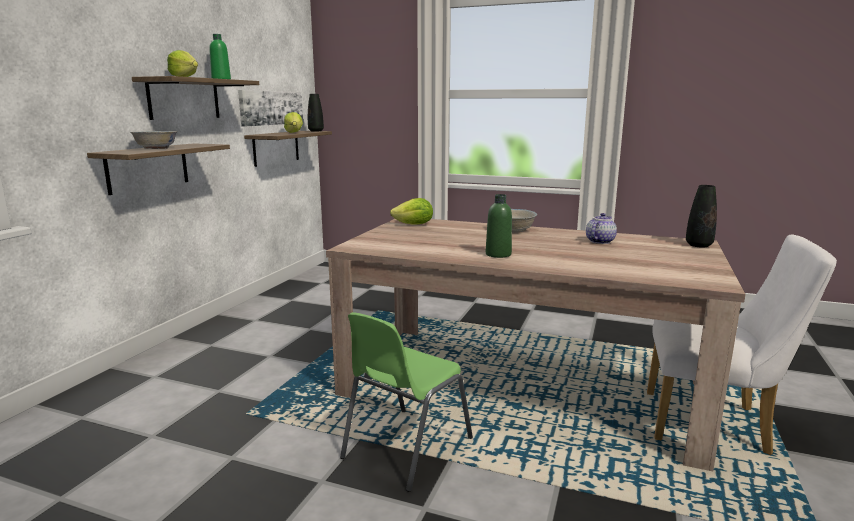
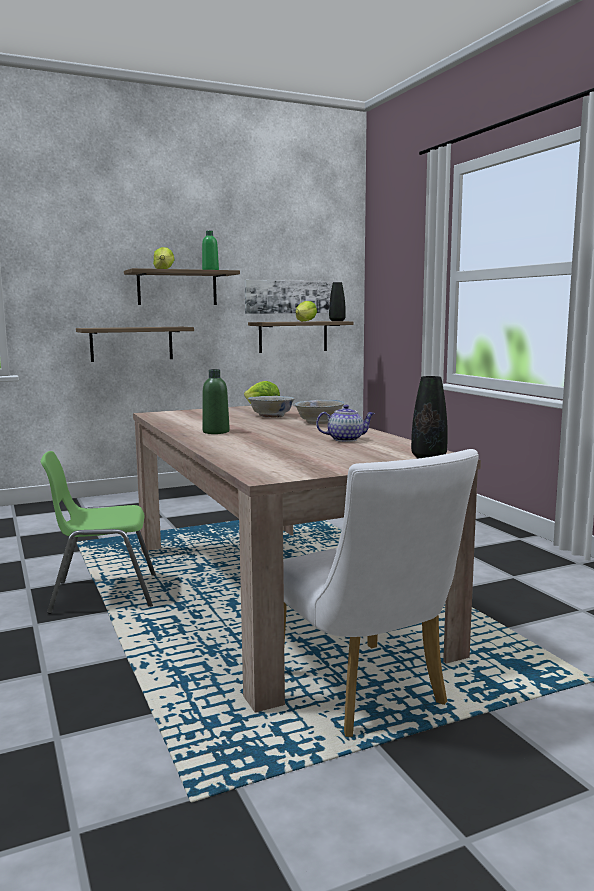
camera: 45 degrees right, 5 degrees down
white bowl [130,131,177,149] -> white bowl moved to [248,396,295,418]

